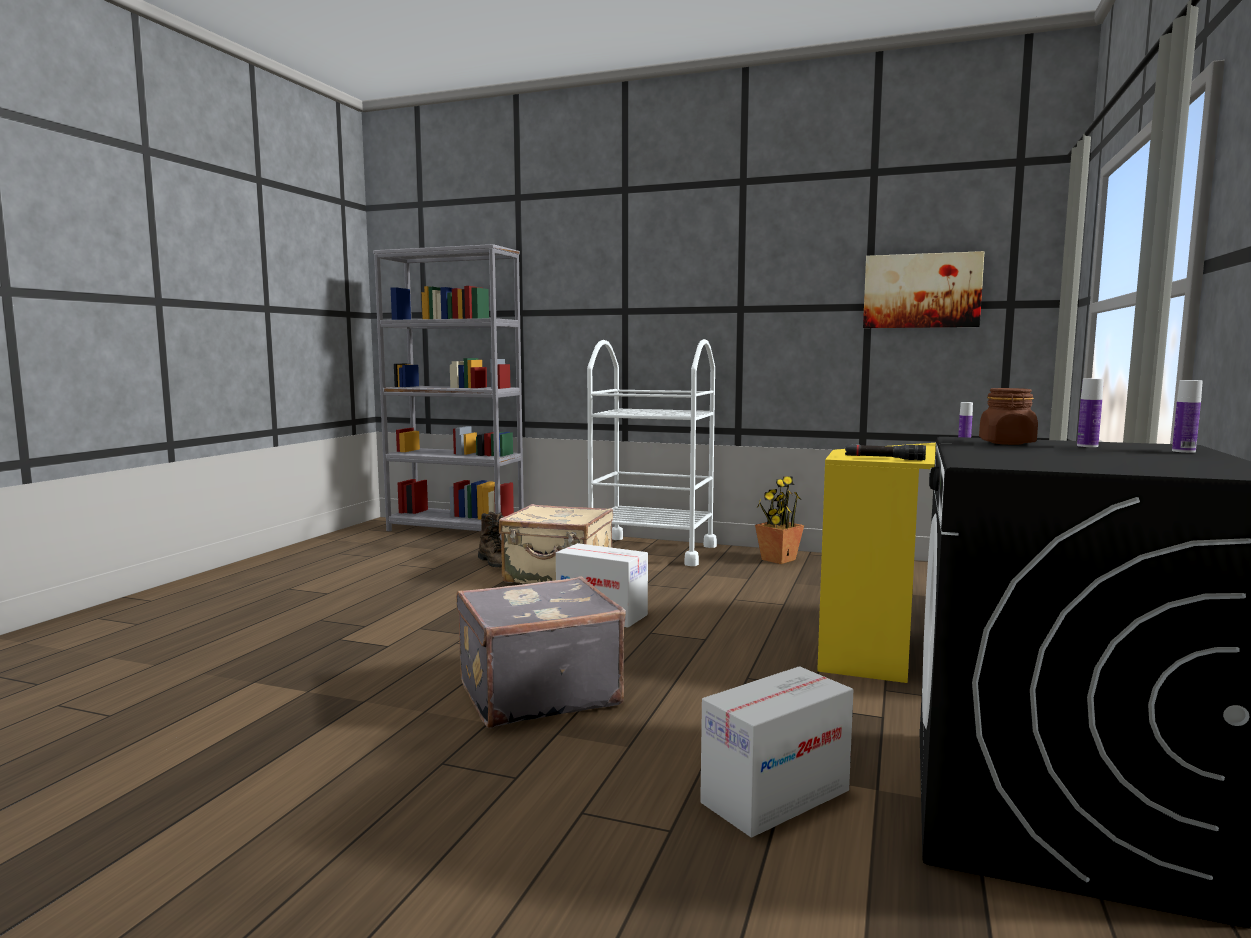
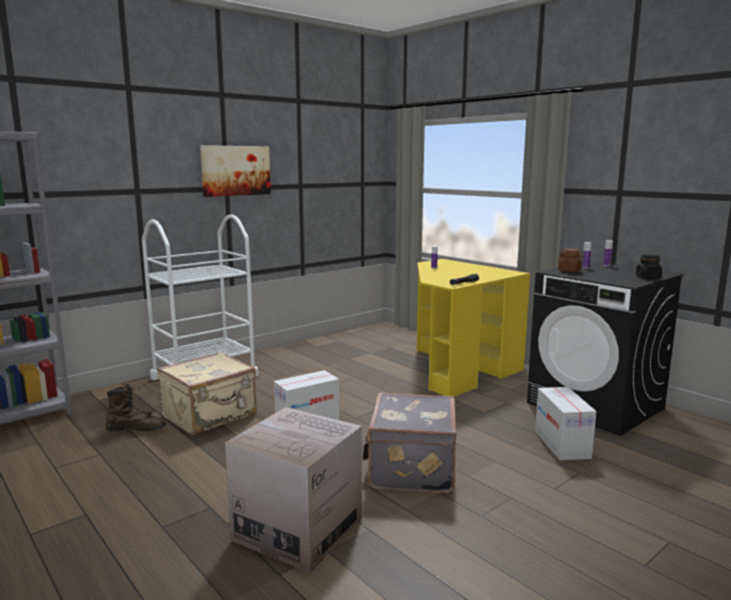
camera: 60 degrees left, 5 degrees up
potted plant [755,476,804,564] -> none
picture [863,251,985,328] -> picture moved to [200,145,271,197]
none -> cardboard box [225,407,362,573]
none -> black jar [636,254,662,279]

